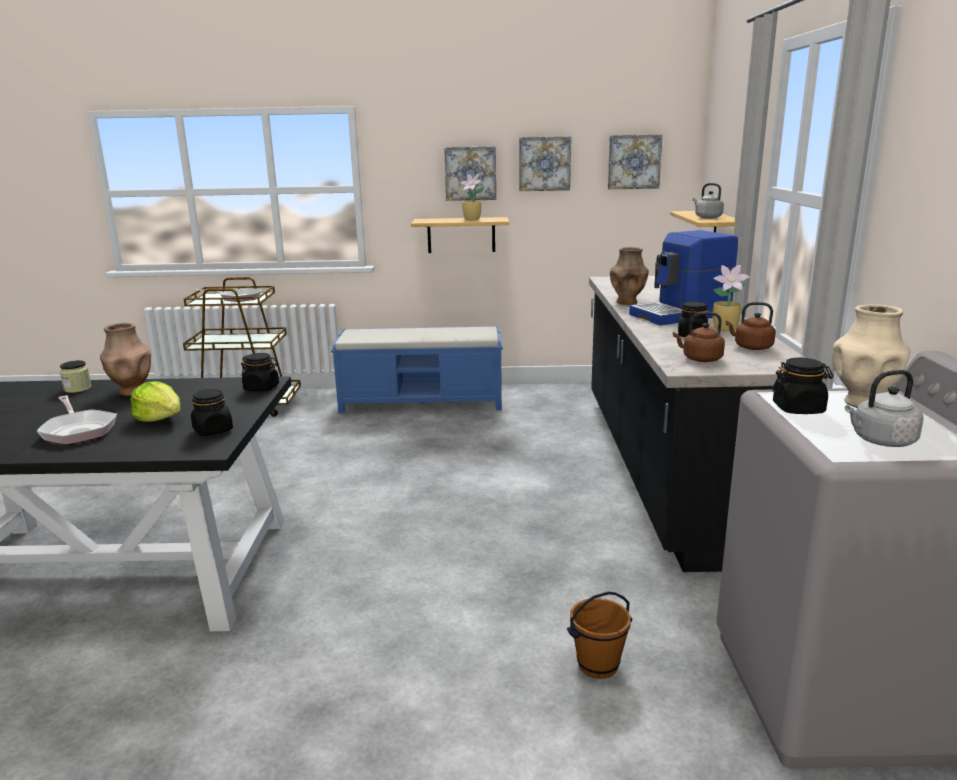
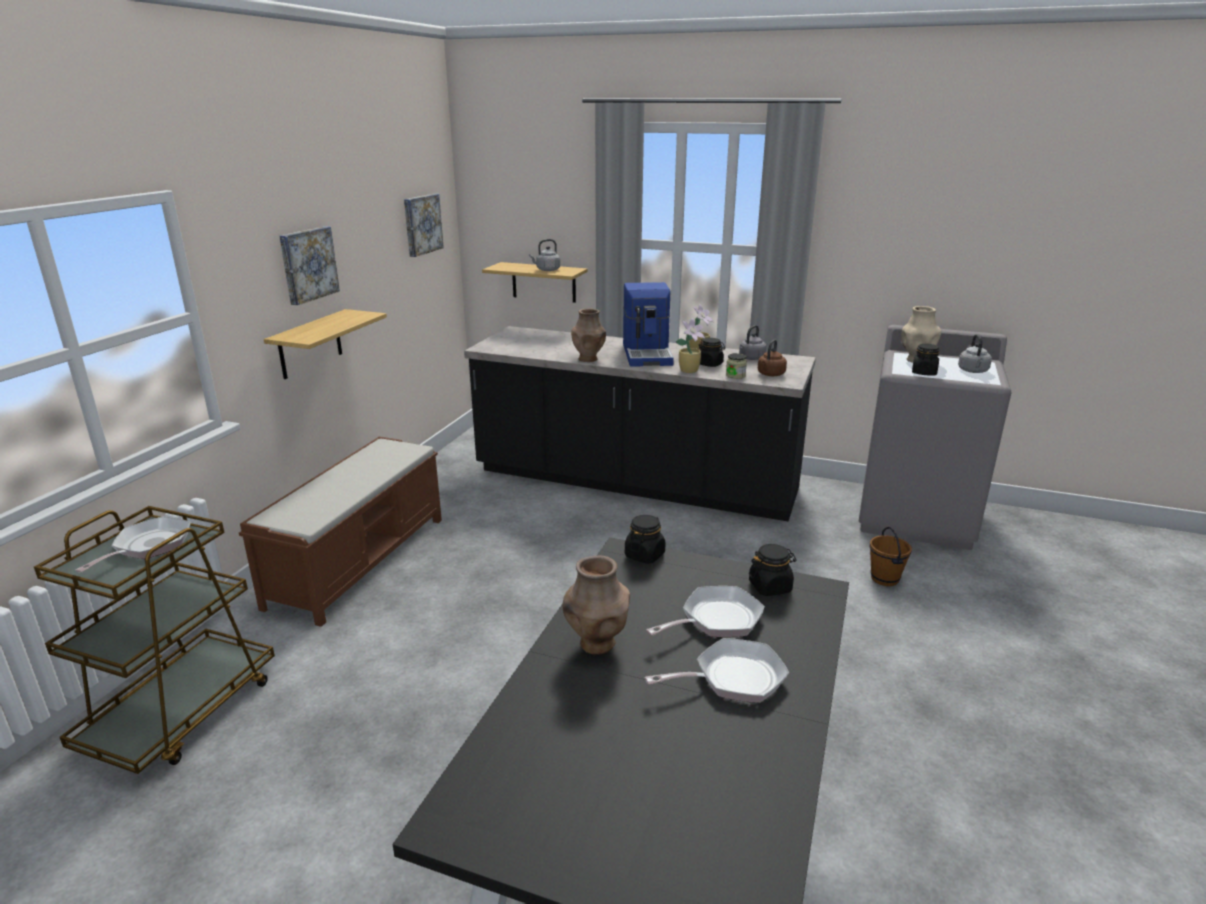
camera: 70 degrees left, 5 degrees up
jar [60,360,92,393] -> jar moved to [726,353,747,379]
lettuce [131,381,181,422] -> frying pan [646,586,765,637]
blue bench [331,326,503,413] -> brown bench [239,437,442,627]
potted plant [461,174,485,220] -> potted plant moved to [675,318,705,373]
picture [519,136,571,191] -> none
brown kettle [726,302,776,350] -> grey kettle [739,325,766,360]

